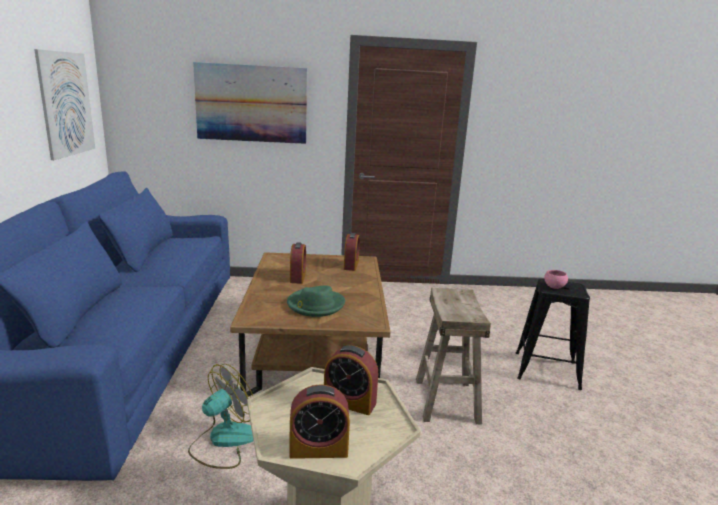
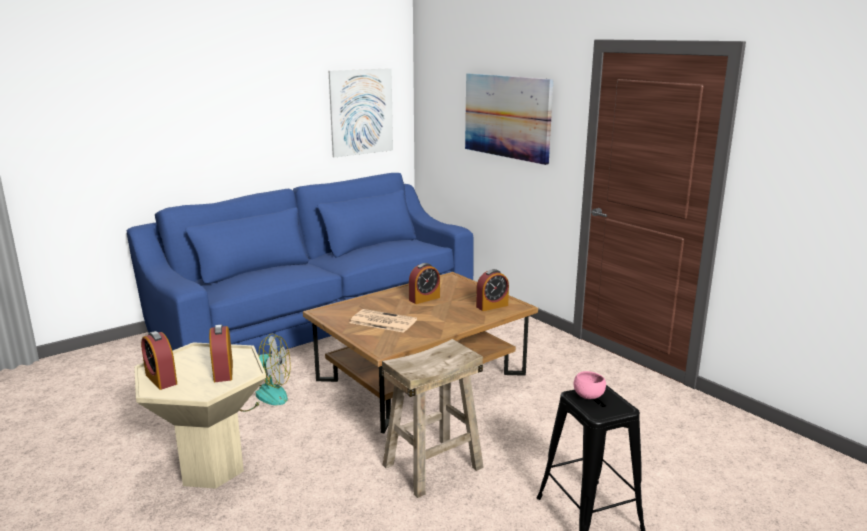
camera: 55 degrees right, 0 degrees up
green hat [287,285,345,317] -> newspaper [350,309,417,333]

